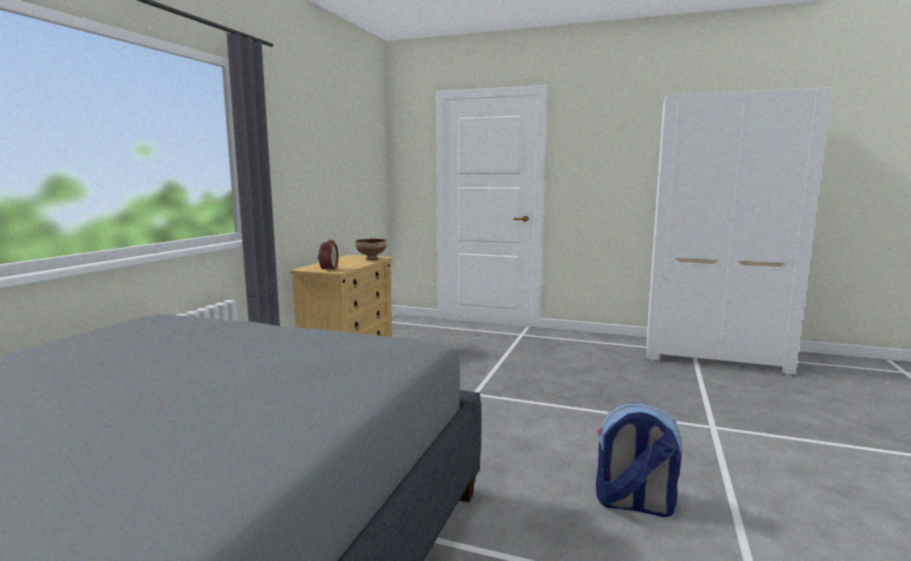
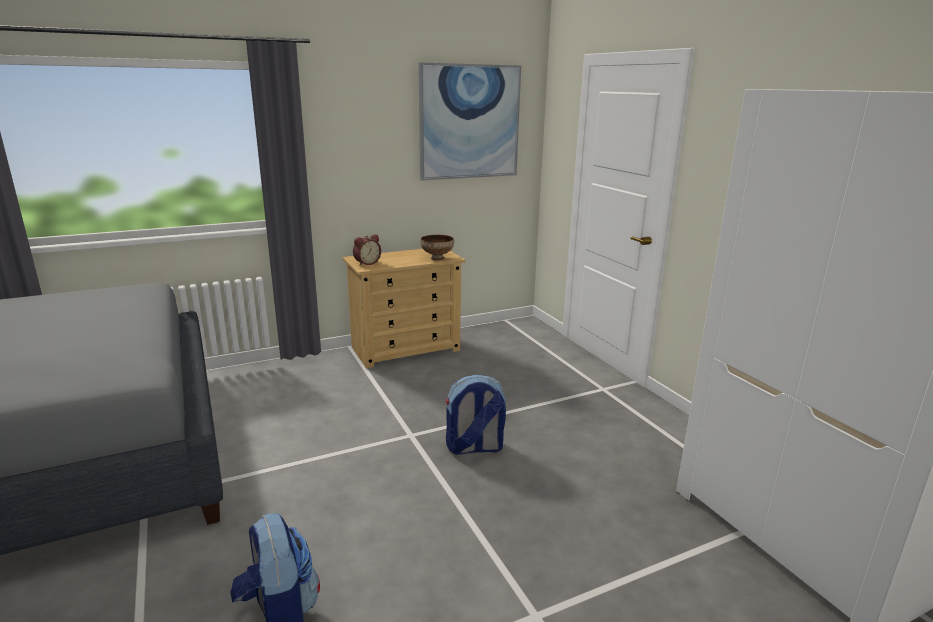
camera: 45 degrees right, 10 degrees up
none -> picture [418,62,521,180]
none -> backpack [446,374,506,455]

